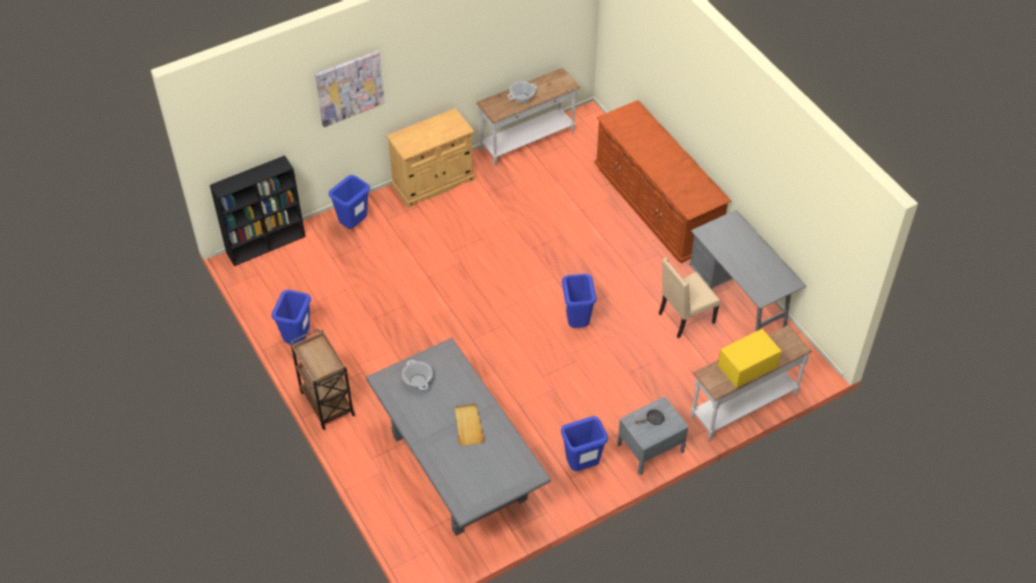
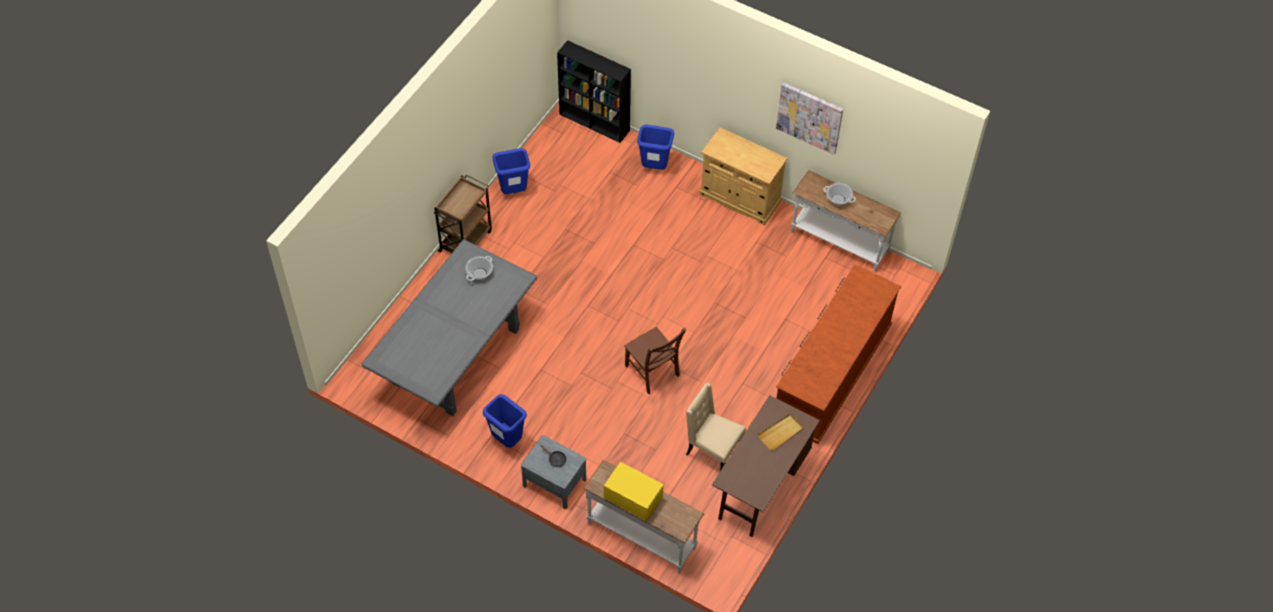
camera: 60 degrees right, 5 degrees up
picture [315,50,385,127] -> picture moved to [776,82,843,155]
beige tray [455,404,485,445] -> beige tray moved to [757,414,804,451]
blue trash can [562,274,596,328] -> brown chair [624,327,686,394]
grey desk [690,210,806,332] -> brown desk [712,395,820,537]

